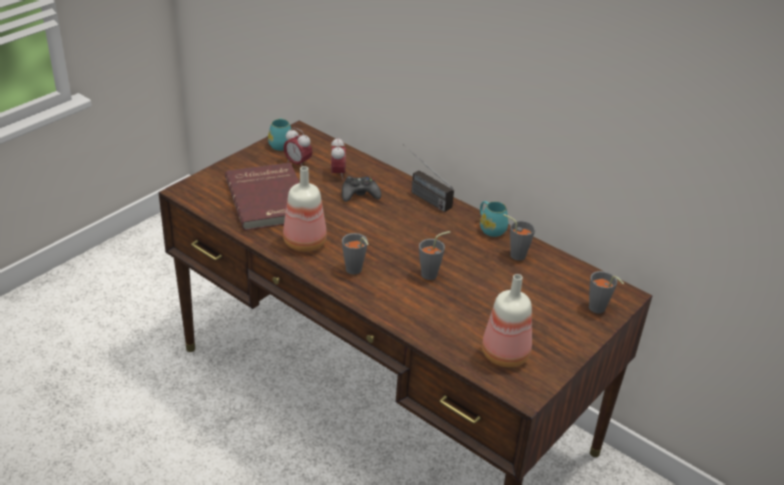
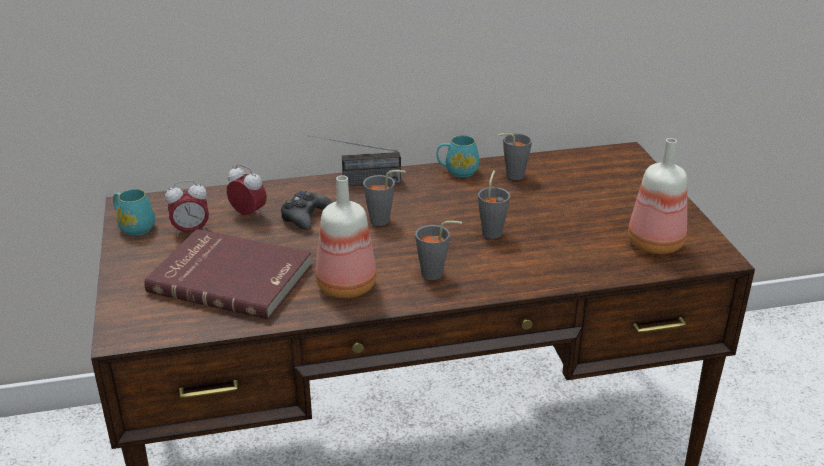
camera: 50 degrees left, 5 degrees down
grey cup [589,271,624,314] -> grey cup moved to [363,170,406,226]

